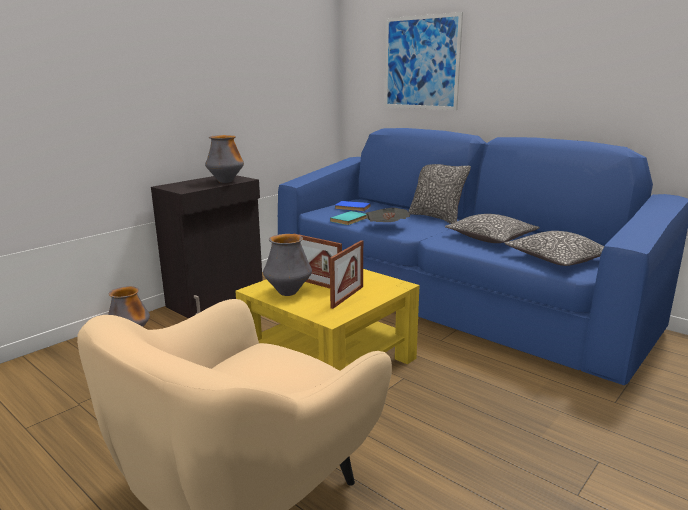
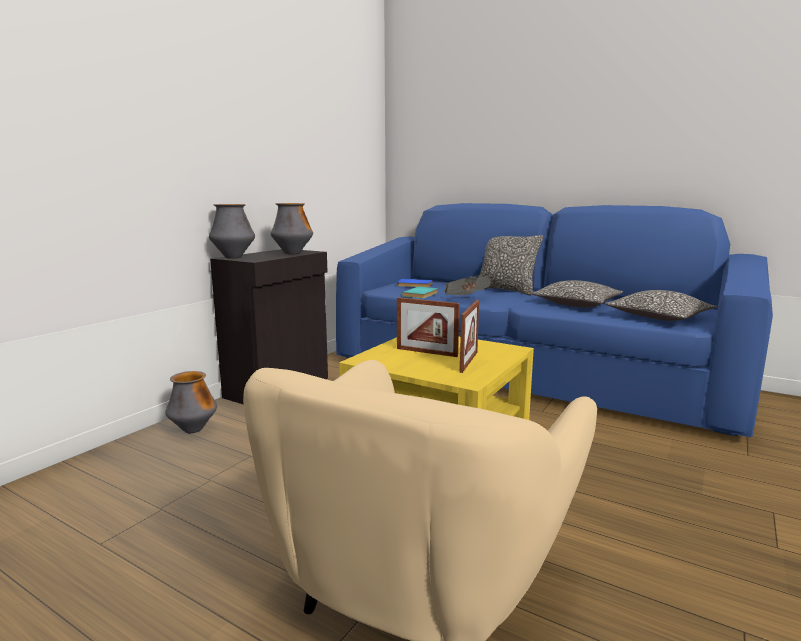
camera: 10 degrees left, 5 degrees down
vase [263,234,312,296] -> vase moved to [209,204,255,259]
picture [385,12,463,110] -> none

